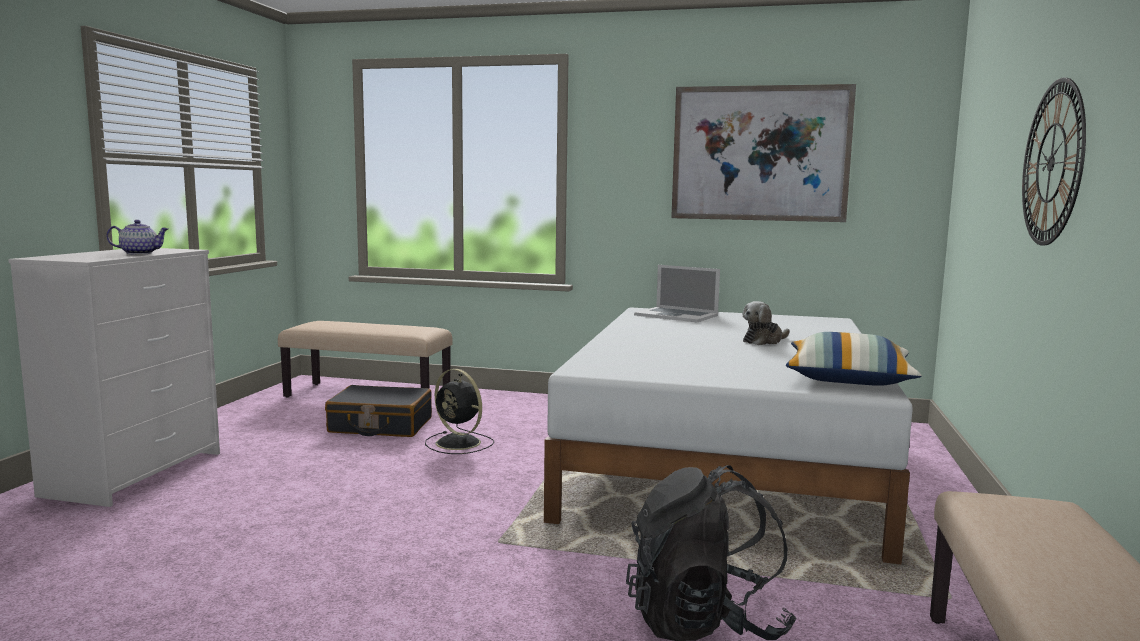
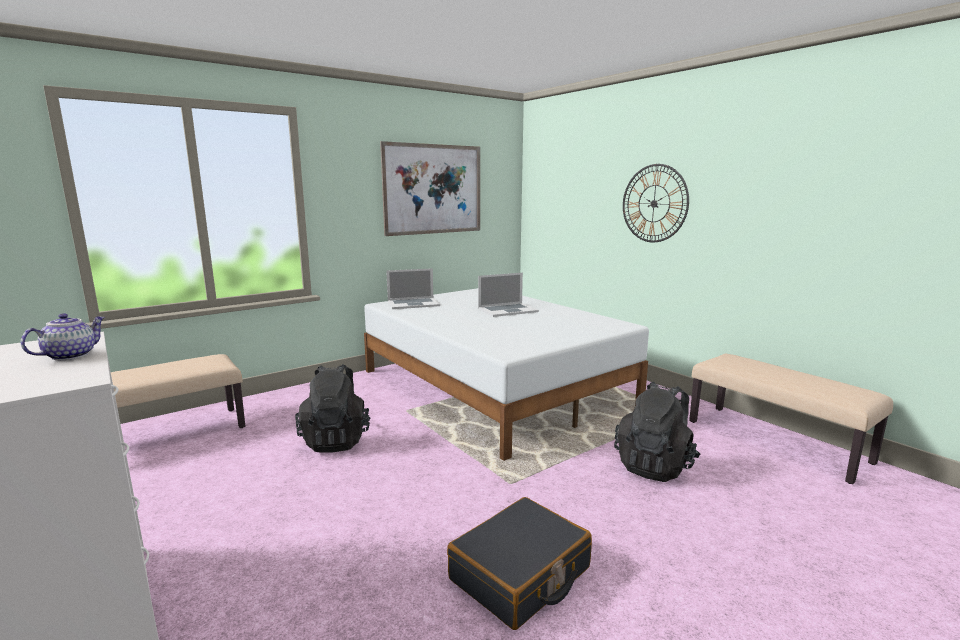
camera: 50 degrees left, 5 degrees up
black suitcase [325,385,432,437] -> black suitcase moved to [447,497,592,630]
black fan [425,369,494,454] -> black backpack [295,364,371,452]
plush toy [743,301,789,345] -> laptop [478,273,539,317]
pillow [786,332,922,386] -> none

